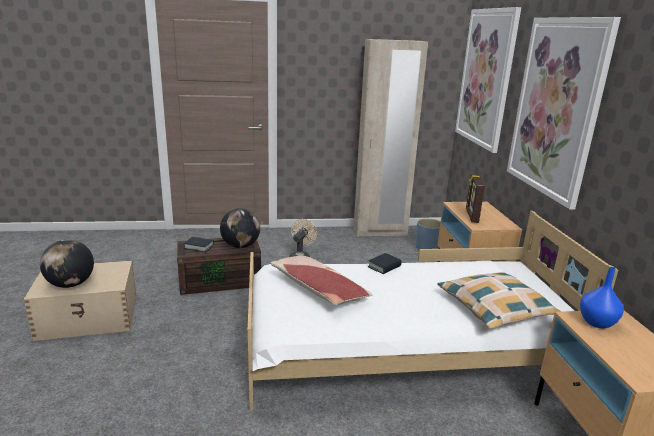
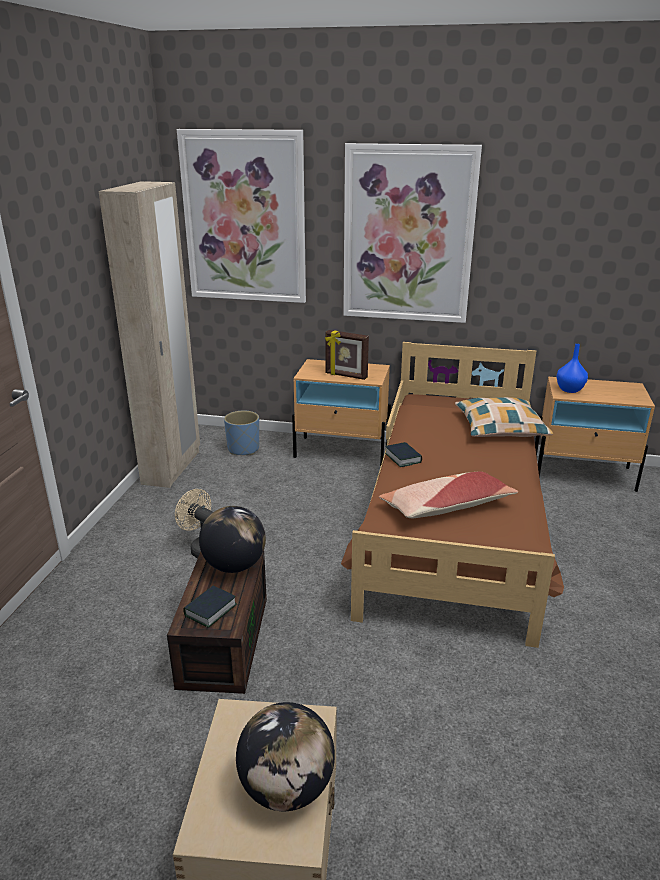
camera: 70 degrees left, 5 degrees up
white bed [248,211,618,411] -> brown bed [341,342,564,648]

